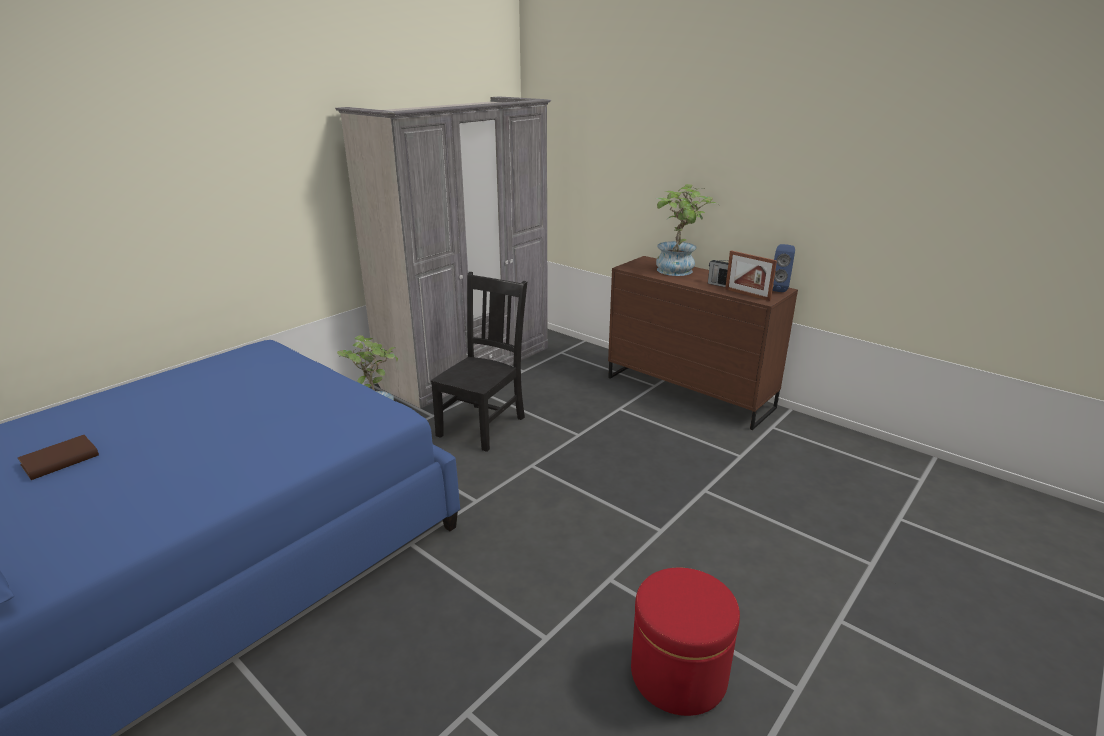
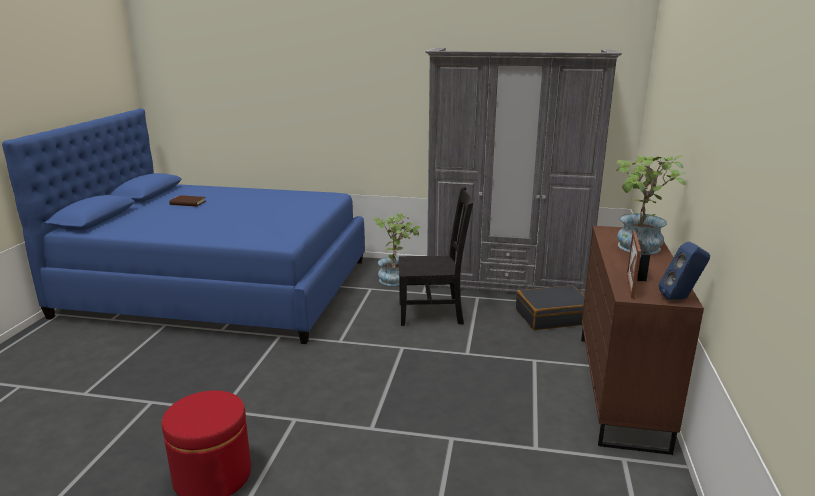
camera: 60 degrees right, 5 degrees down
none -> black suitcase [516,285,585,330]

